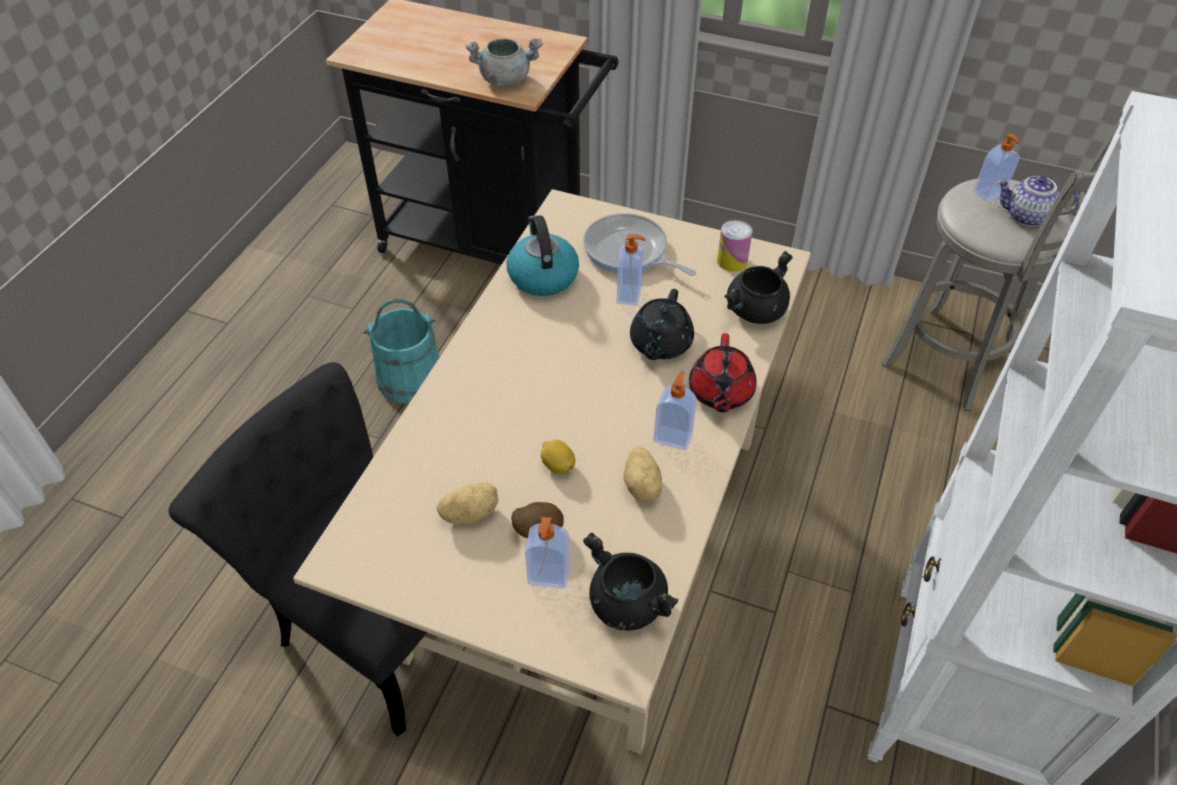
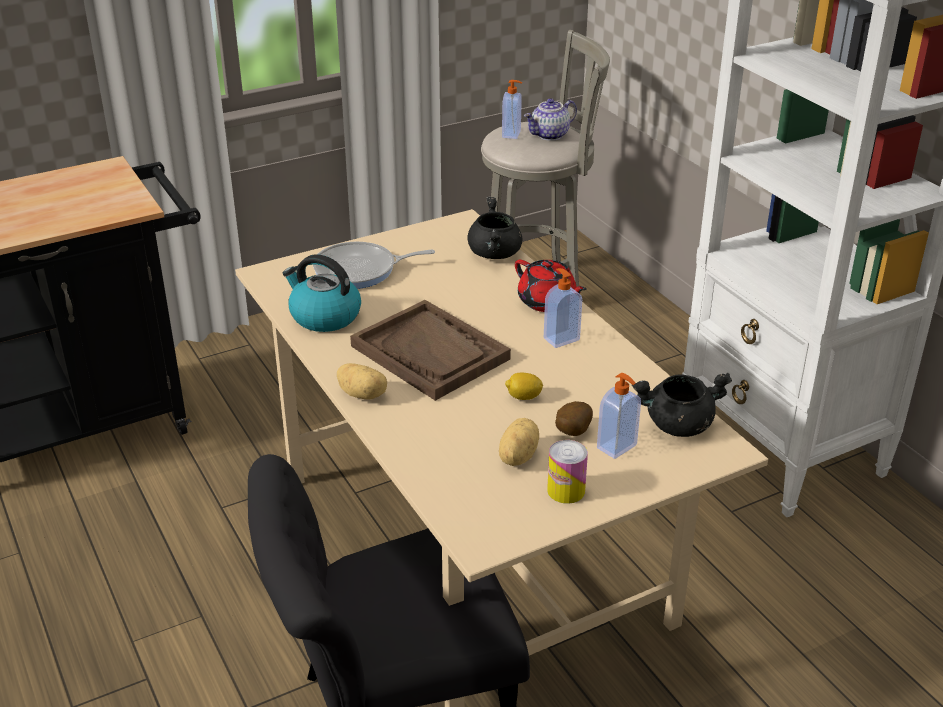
camera: 50 degrees left, 15 degrees down
turquoise bucket [362,299,440,404] -> none
grey cooking pot [466,38,543,87] -> none
soap dispenser [617,234,645,306] -> none
potato [624,446,662,501] -> potato moved to [337,363,387,400]
black teapot [630,289,694,360] -> none
can [717,220,752,272] -> can moved to [547,440,588,504]
none -> brown tray [350,300,511,401]

